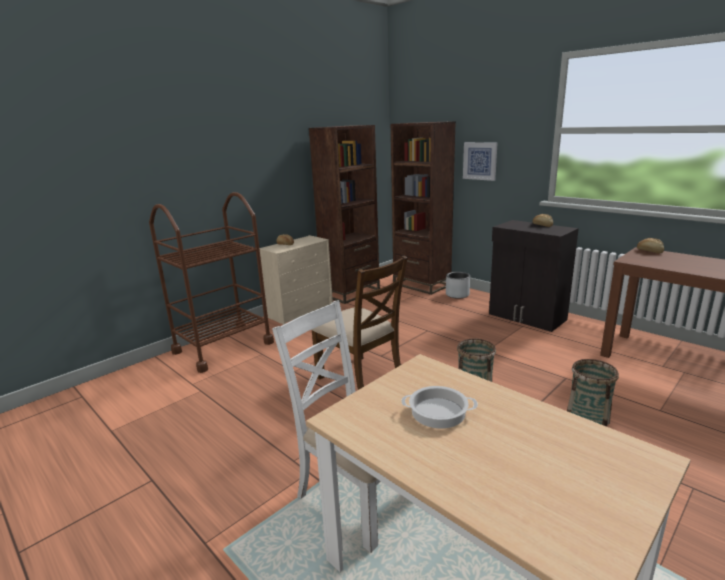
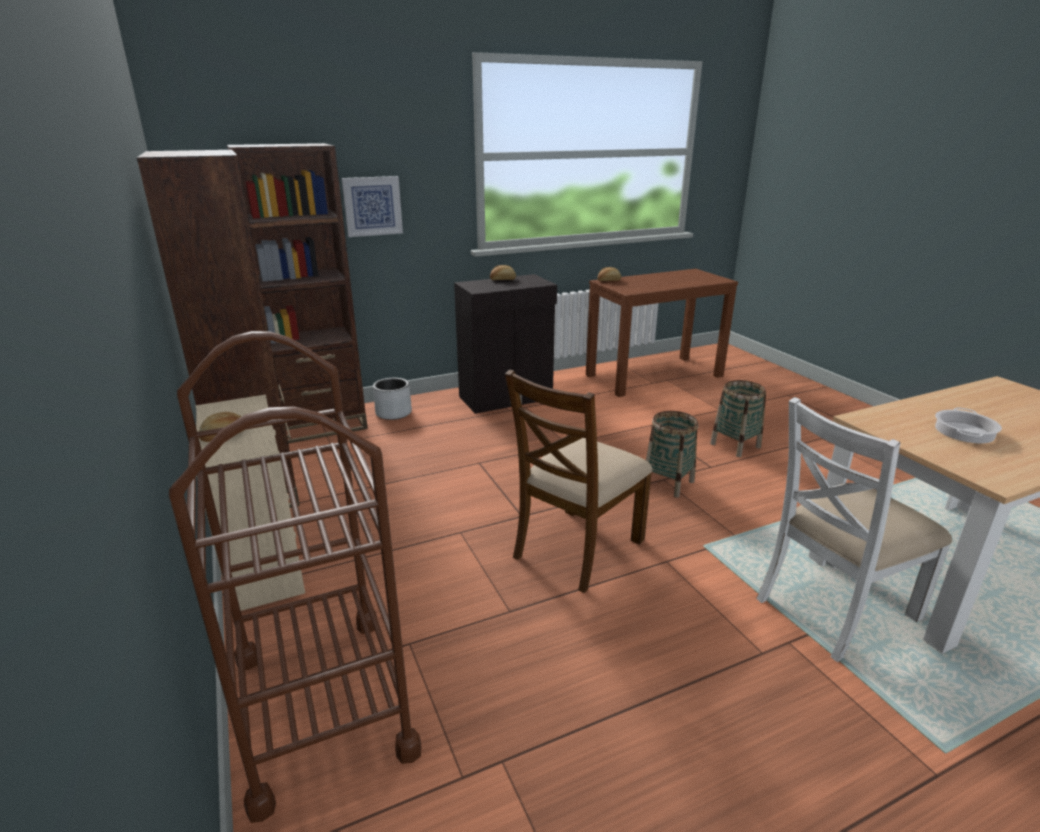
camera: 70 degrees left, 5 degrees up
brown chair [311,255,408,390] -> brown chair turned 150 degrees clockwise [505,369,652,593]

